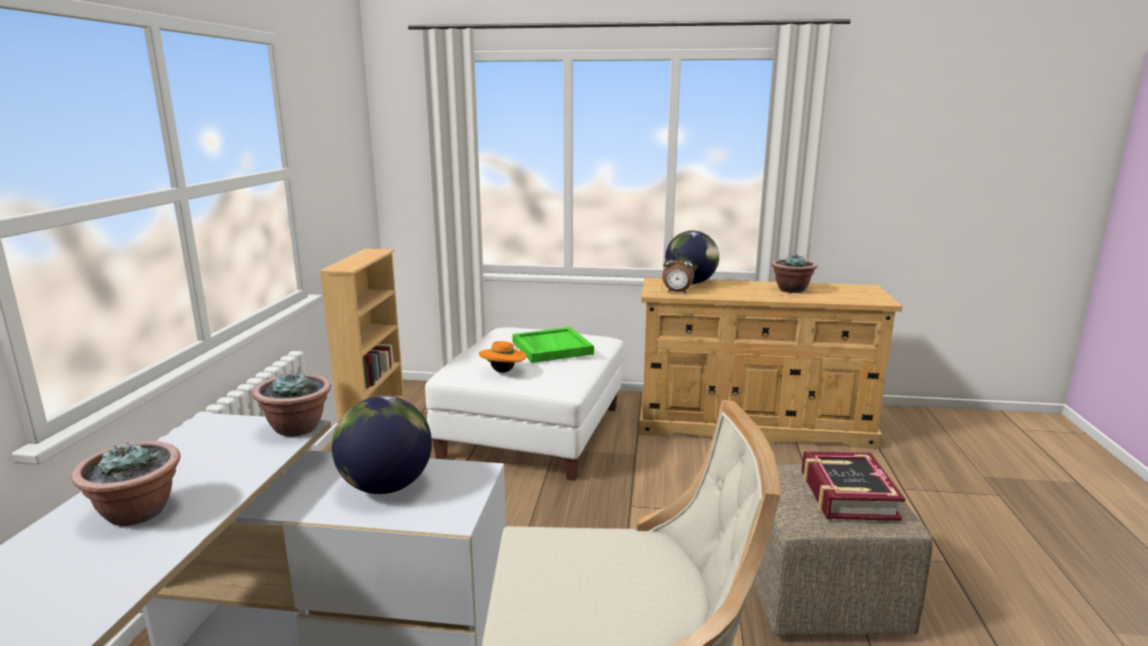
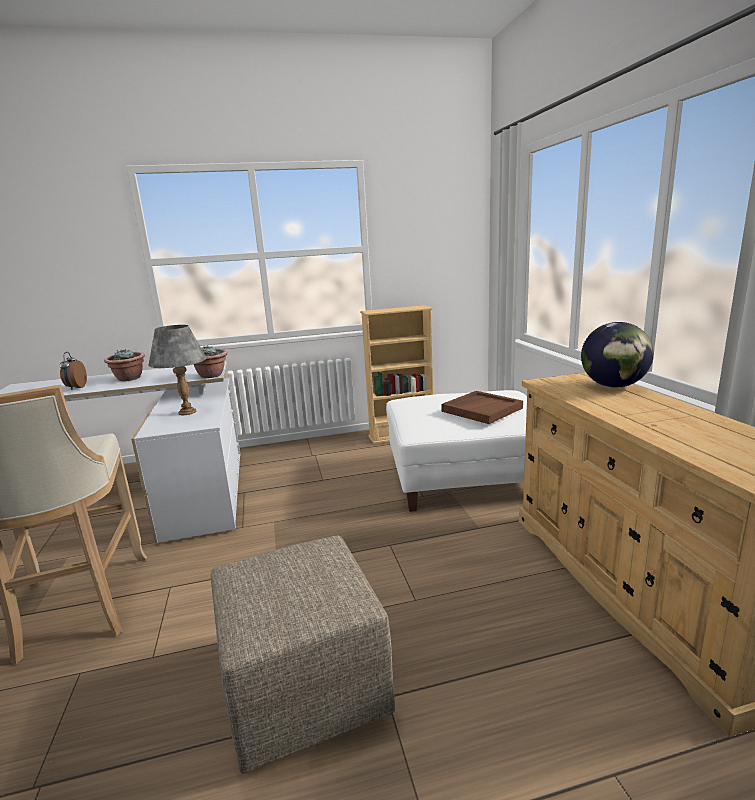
camera: 70 degrees right, 0 degrees up
globe [332,396,432,494] -> grey table lamp [149,325,206,415]
orange hat [479,341,527,373] -> none
green tray [512,327,594,363] -> brown tray [441,391,523,424]
alarm clock [662,251,694,294] -> alarm clock moved to [59,352,87,390]
potted plant [771,254,818,293] -> none
book [802,451,905,521] -> none

